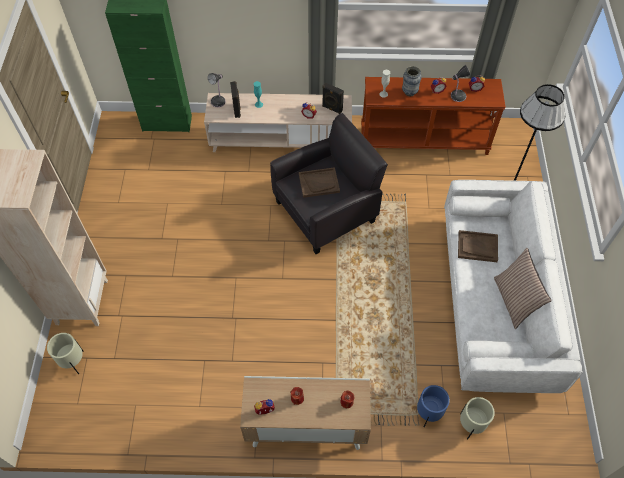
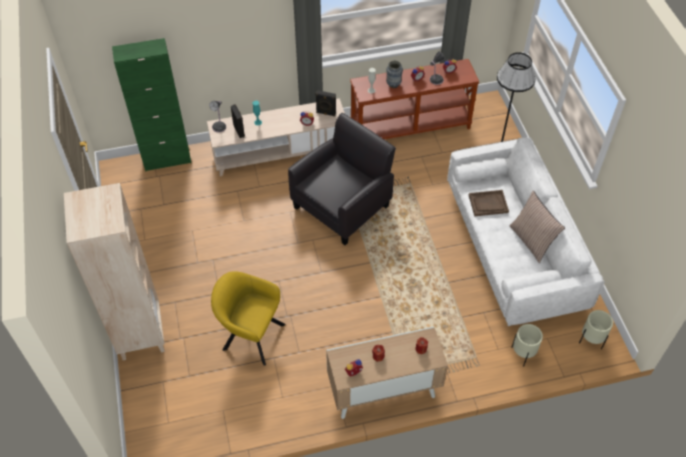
camera: 15 degrees left, 5 degrees down
beige planter [47,333,84,374] -> beige planter moved to [579,310,613,349]
brown tray [299,167,340,198] -> none
blue planter [417,385,450,427] -> none
none -> yellow armchair [211,271,286,366]

